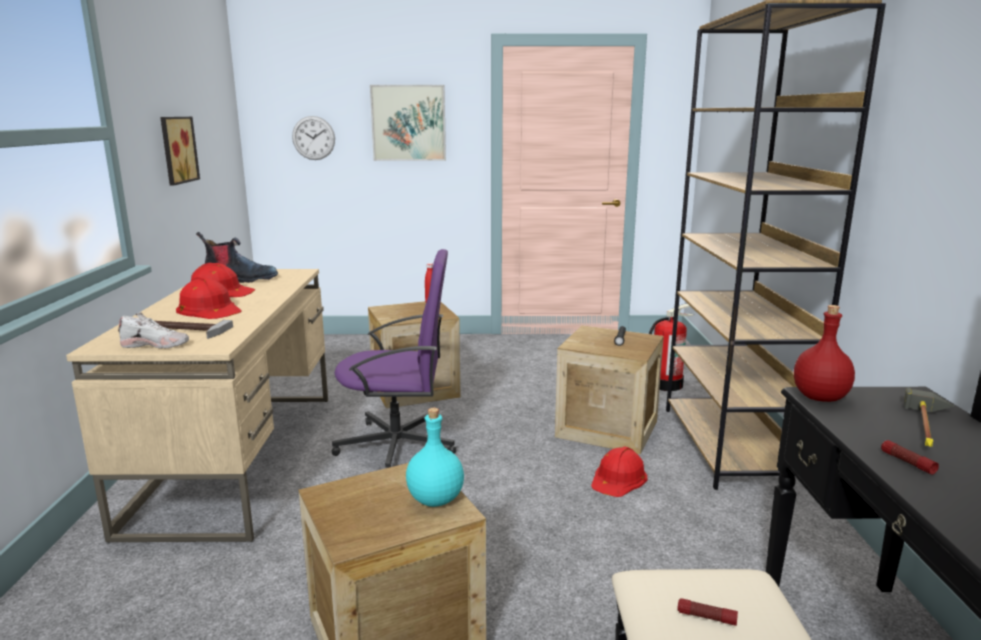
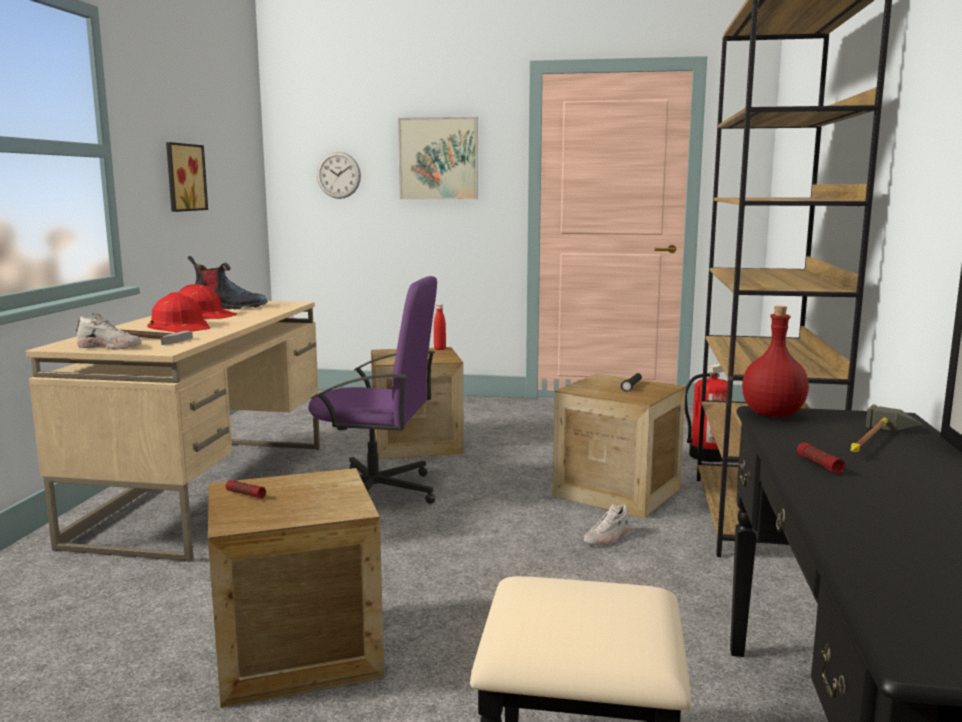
camera: 10 degrees right, 5 degrees down
turquoise bottle [406,408,464,507] -> none
red hard hat [591,447,648,497] -> white shoe [584,504,631,546]
flashlight [677,598,738,626] -> flashlight moved to [226,480,266,498]

